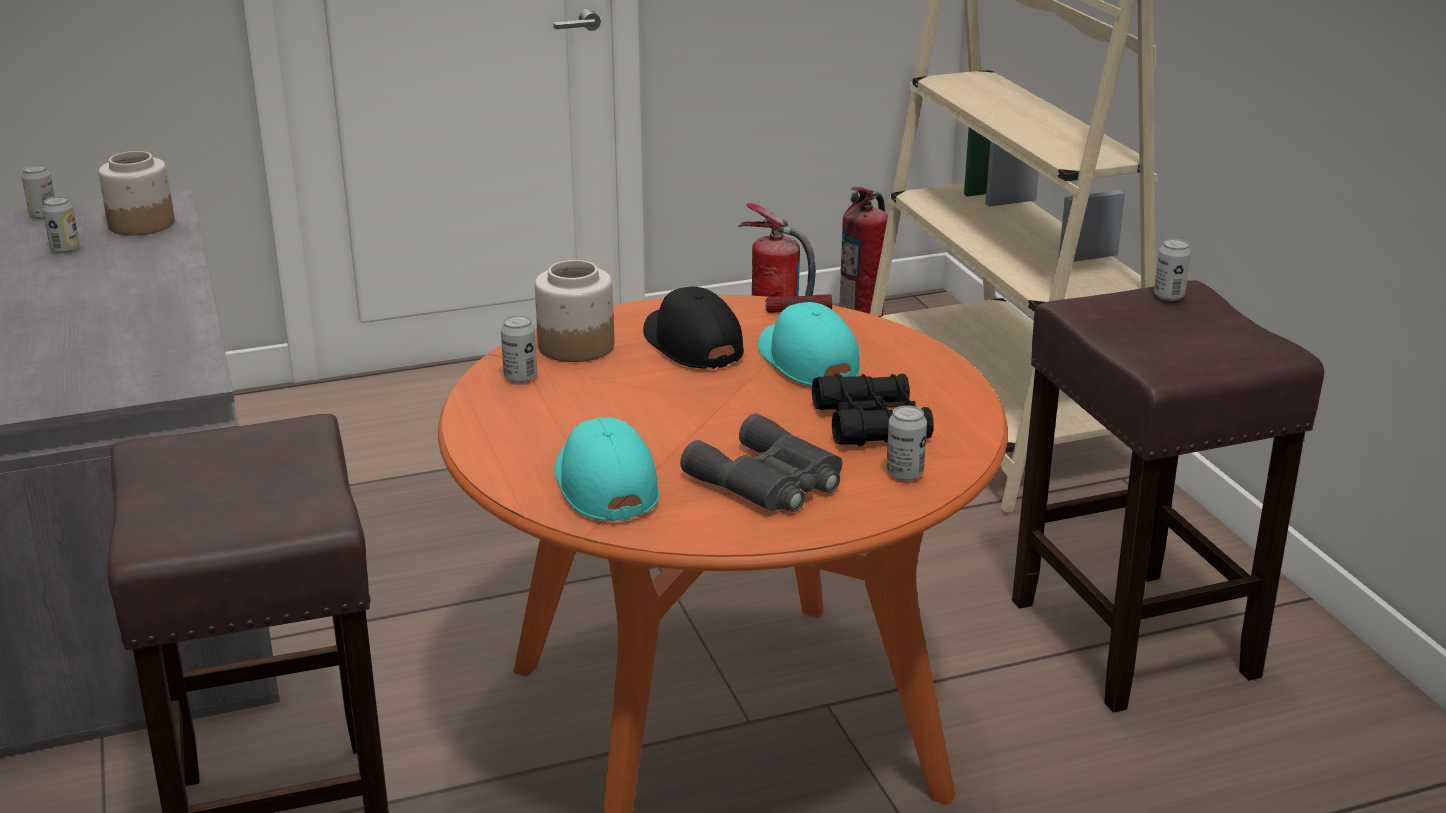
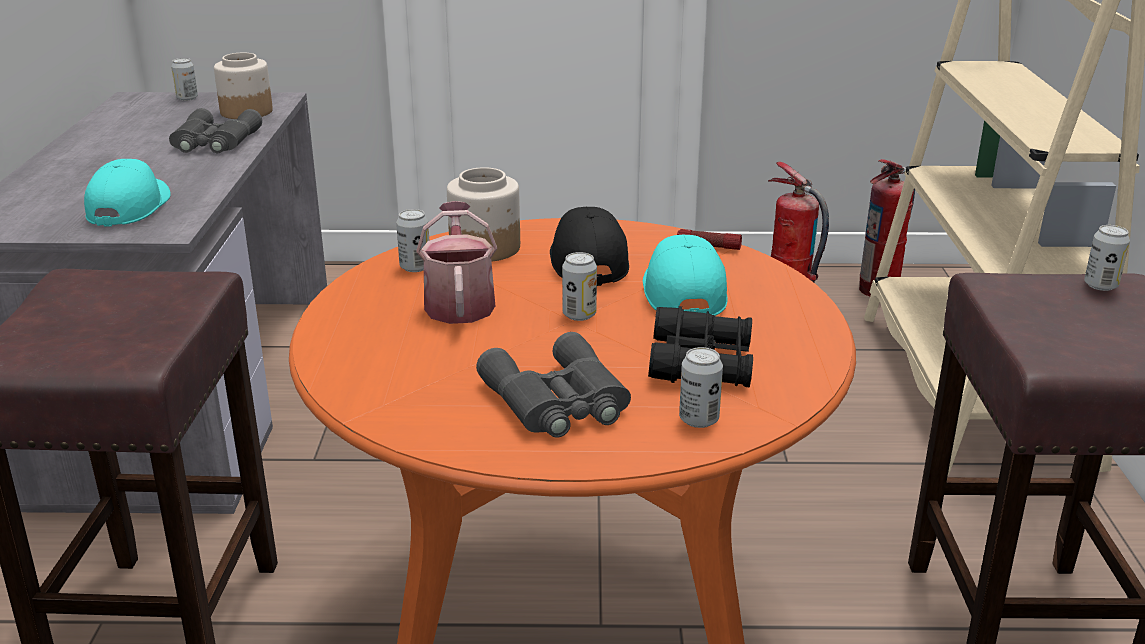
camera: 20 degrees right, 0 degrees up
can [42,196,80,253] -> can moved to [562,252,597,321]
turquoise cap [554,417,659,522] -> turquoise cap moved to [84,159,171,226]
none -> grey binoculars [169,108,262,153]
none -> watering can [417,201,497,324]

